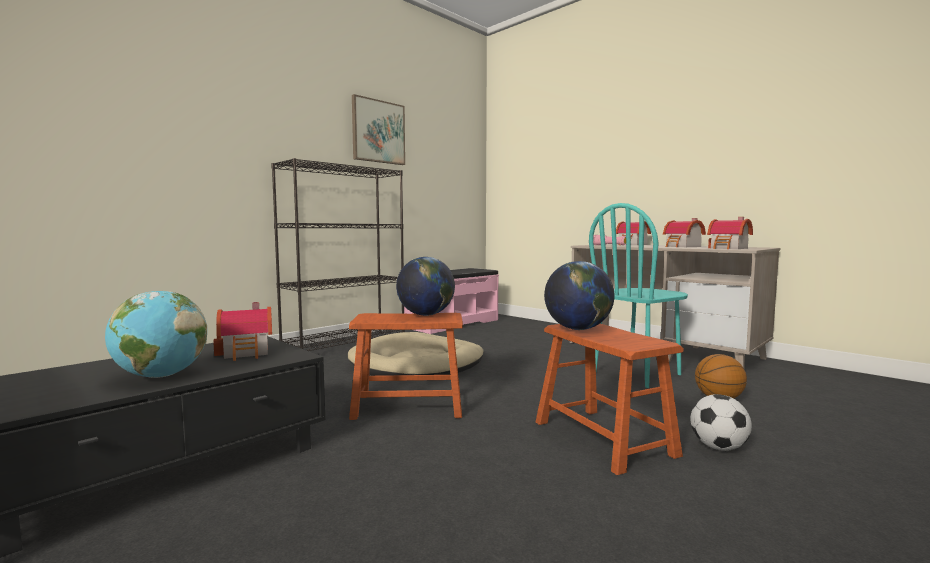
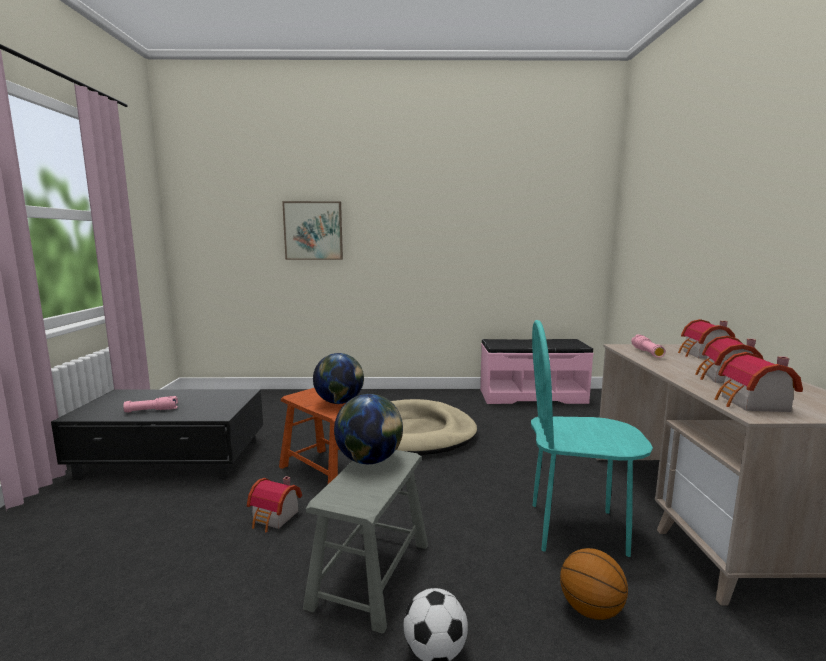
camera: 45 degrees right, 5 degrees up
globe [105,291,207,378] -> pink flashlight [123,396,178,413]
toy house [213,302,272,361] -> toy house moved to [247,476,302,533]
black bookcase [271,158,405,351] -> none
picture [352,94,405,165] -> picture moved to [282,201,343,260]
brown stool [536,324,683,475] -> grey stool [303,450,428,634]

